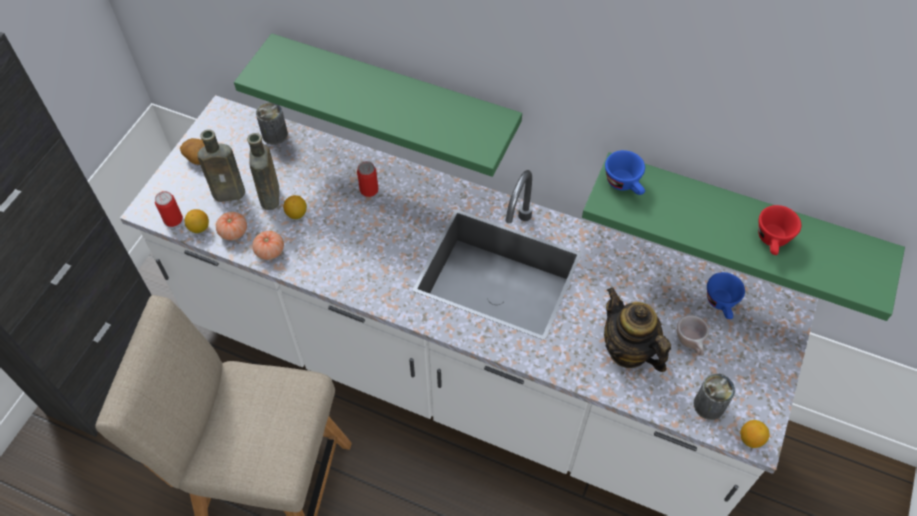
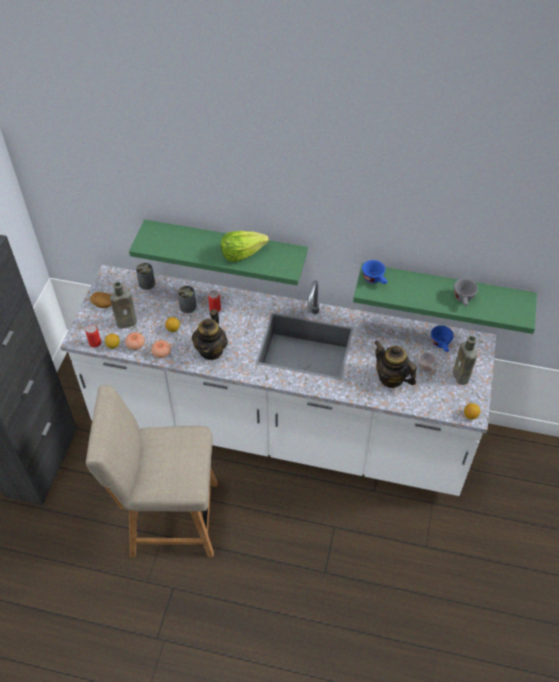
camera: 10 degrees left, 5 degrees down
brown bottle [247,133,279,210] -> brown bottle moved to [453,336,477,385]
can [693,373,735,420] -> can moved to [178,286,197,313]
red cup [758,205,801,255] -> grey cup [454,278,478,306]
none -> teapot [192,309,228,360]
none -> lettuce [221,231,269,262]

